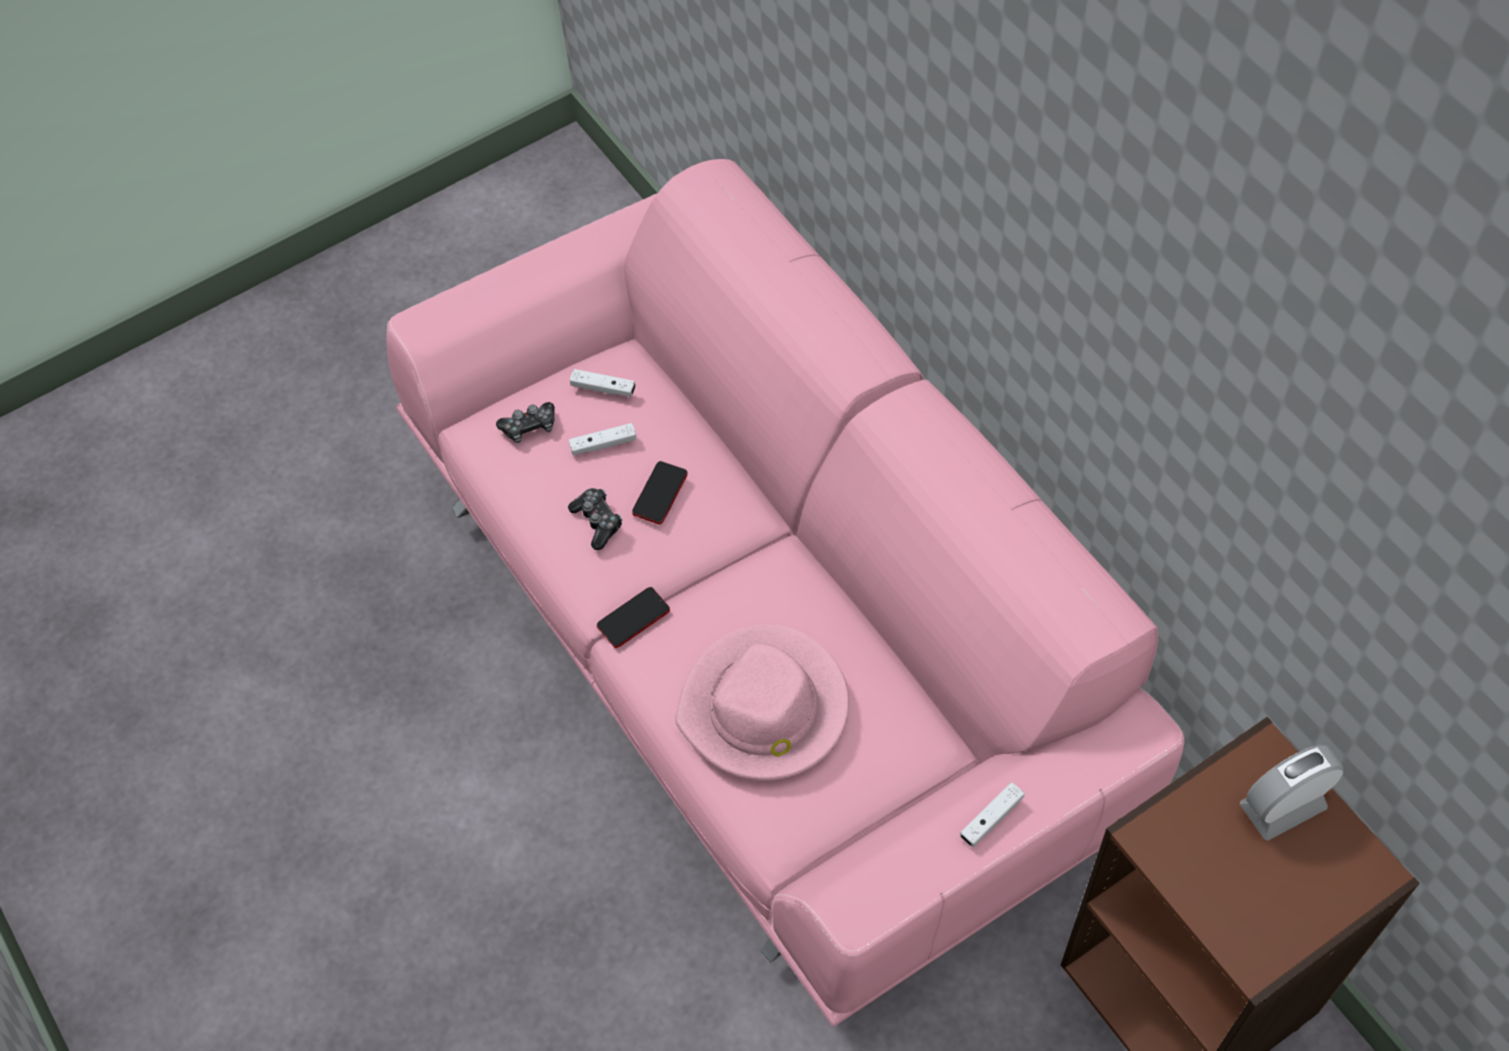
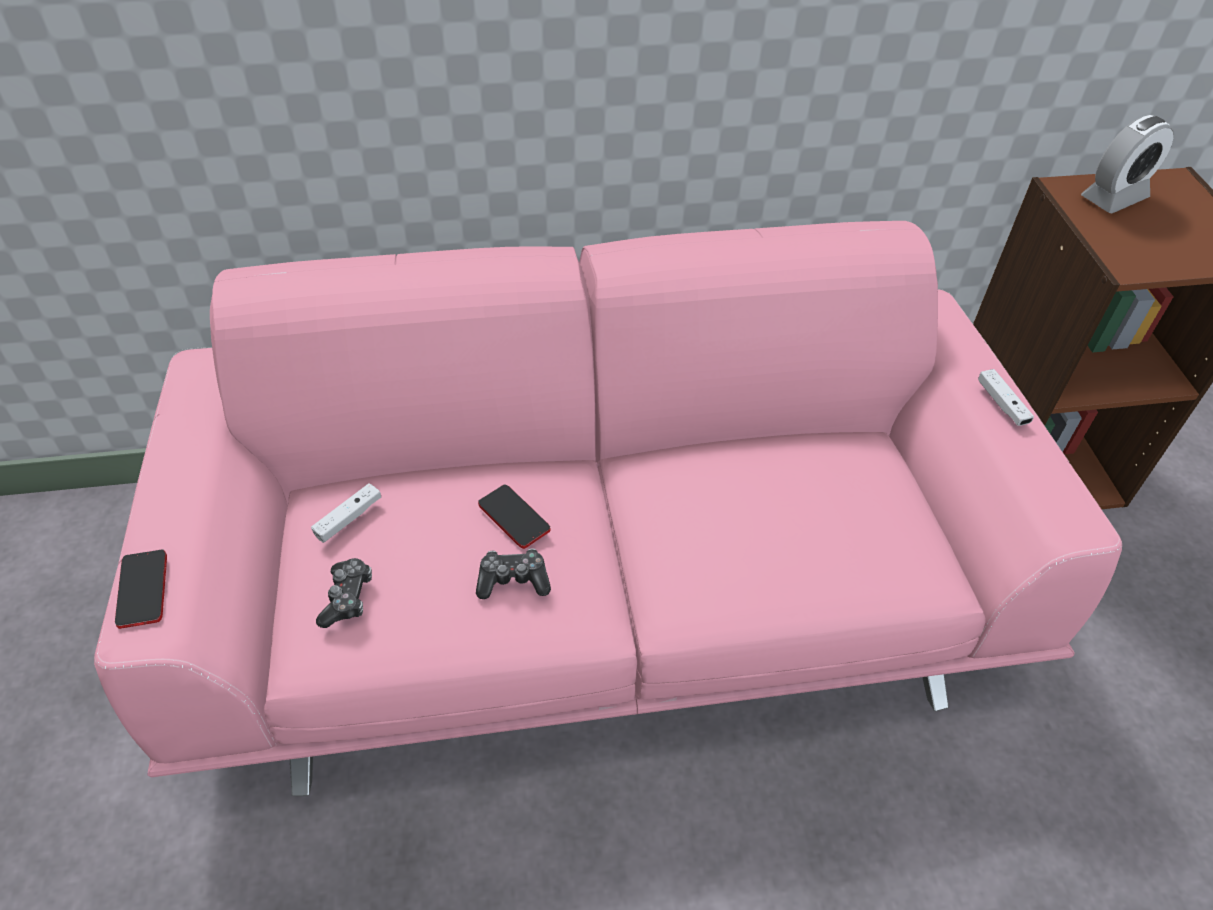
camera: 70 degrees left, 10 degrees down
white game controller [569,423,636,456] -> none
phone [597,587,670,648] -> phone moved to [115,549,167,629]
pink hat [675,624,849,781] -> none
alarm clock [1240,745,1344,840] -> alarm clock turned 120 degrees counterclockwise [1081,115,1174,213]

